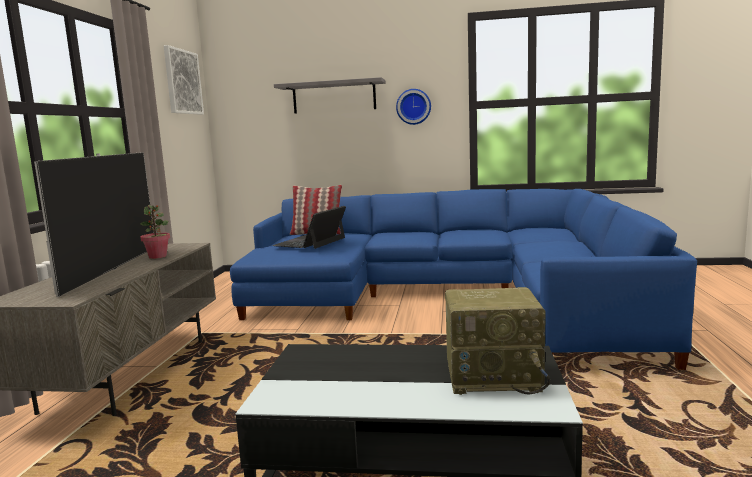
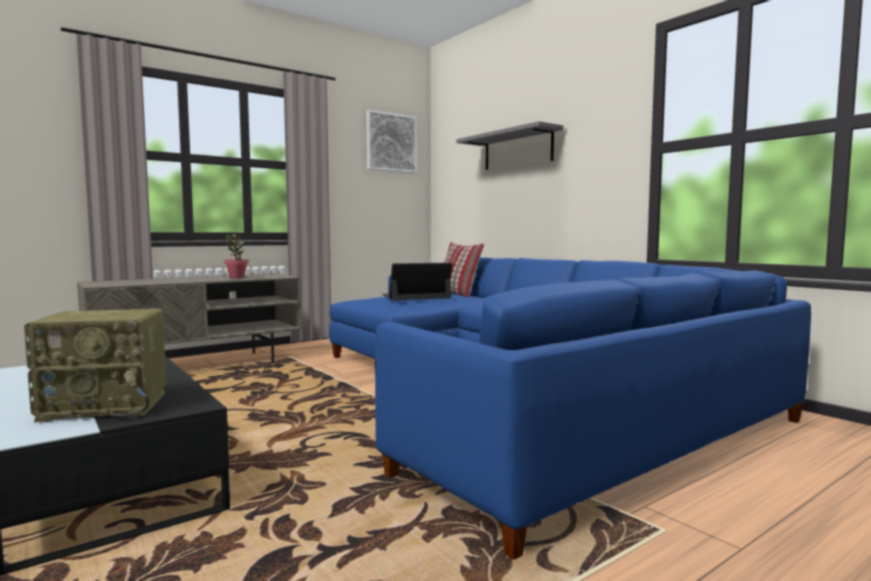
camera: 45 degrees right, 5 degrees down
television [34,152,154,297] -> none
wall clock [396,89,431,125] -> none
radio [445,287,550,395] -> radio turned 60 degrees counterclockwise [24,309,166,422]

